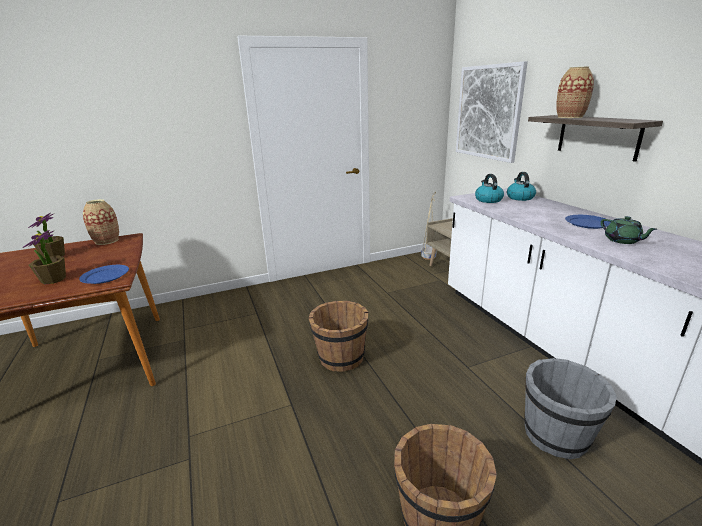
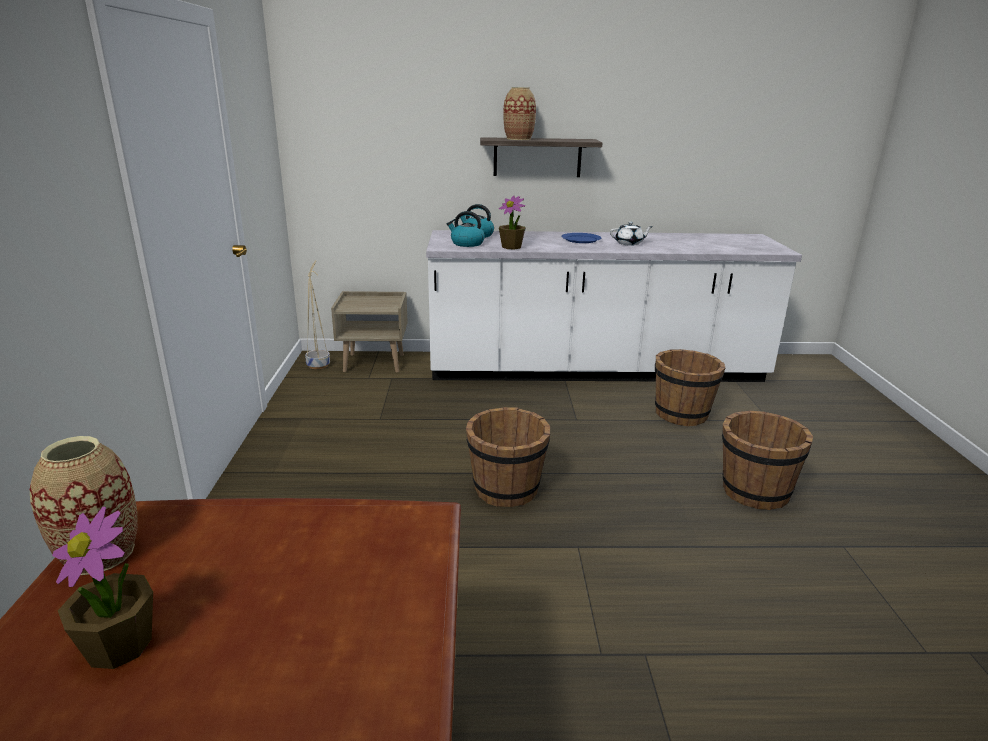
camera: 70 degrees left, 0 degrees up
potted plant [23,230,66,284] -> potted plant moved to [499,196,526,249]
blue plate [79,265,129,284] -> none
picture [456,61,528,163] -> none
grey bucket [524,358,617,460] -> brown bucket [655,349,725,426]
green teapot [601,216,657,244] -> white teapot [610,222,653,246]

